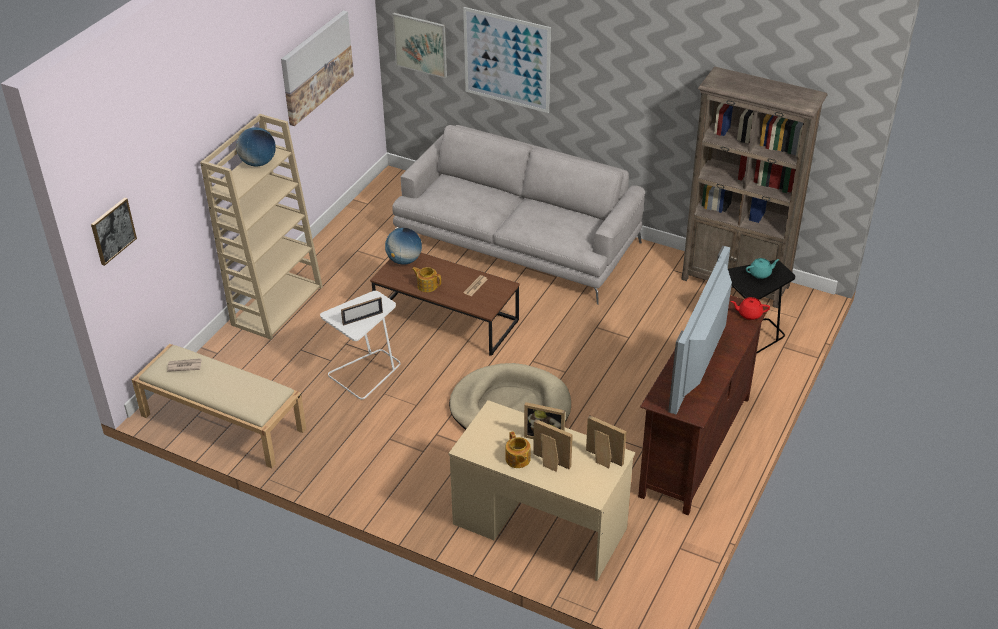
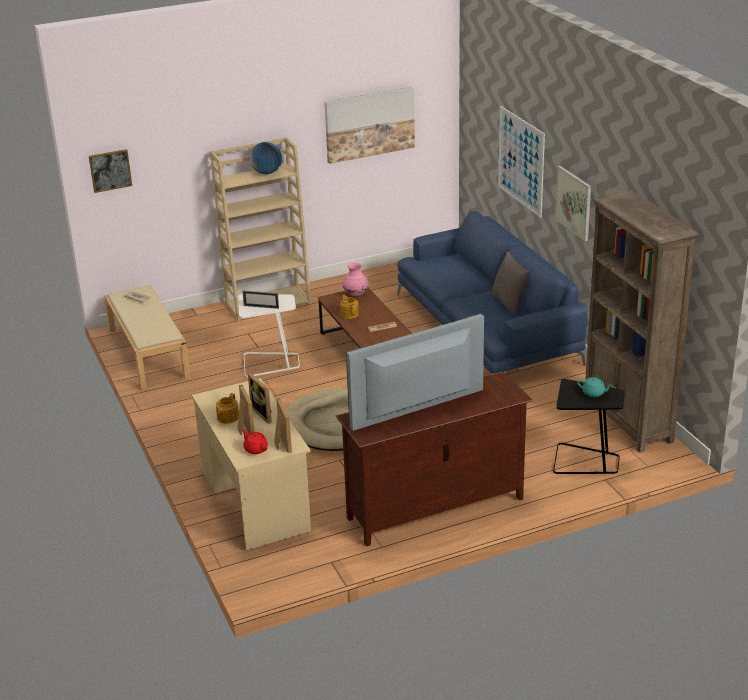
camera: 40 degrees right, 10 degrees down
globe [385,228,422,265] -> pink vase [342,263,369,296]
picture [392,13,447,78] -> picture moved to [555,166,591,241]
grey sofa [392,125,645,305] -> blue sofa [397,211,588,374]
red teapot [731,297,770,320] -> red teapot moved to [242,429,268,454]
none -> grey pillow [492,251,530,316]

